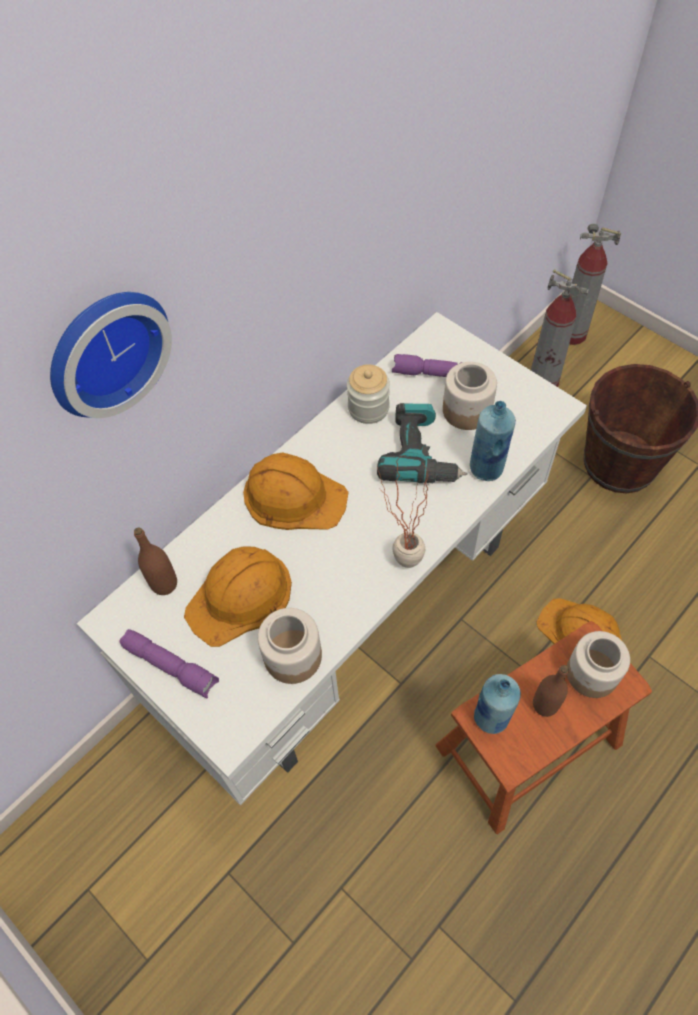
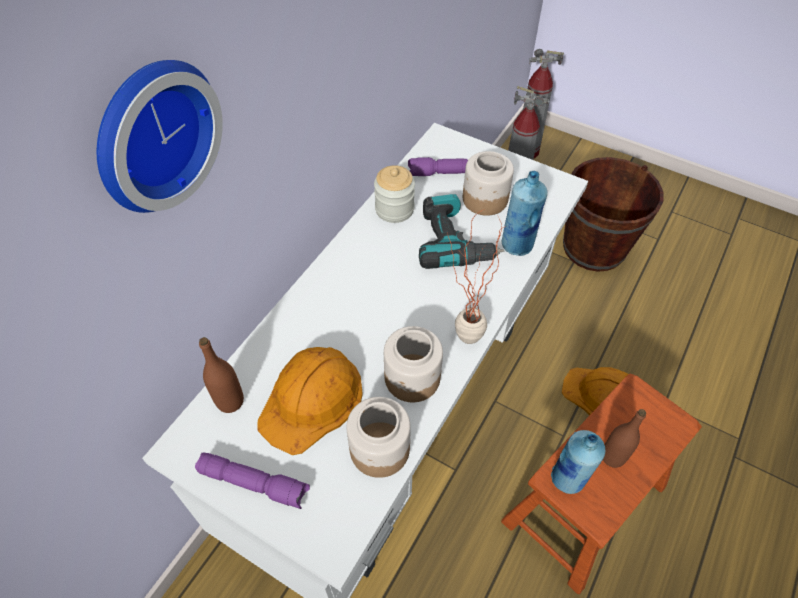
camera: 15 degrees left, 5 degrees down
orange hard hat [243,453,349,530] -> none
jar [567,631,630,698] -> jar moved to [384,326,443,402]

